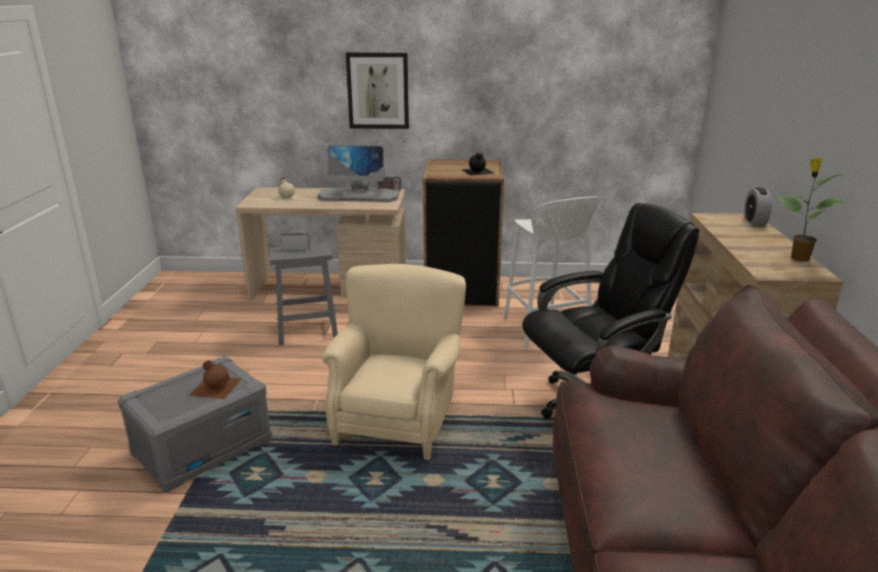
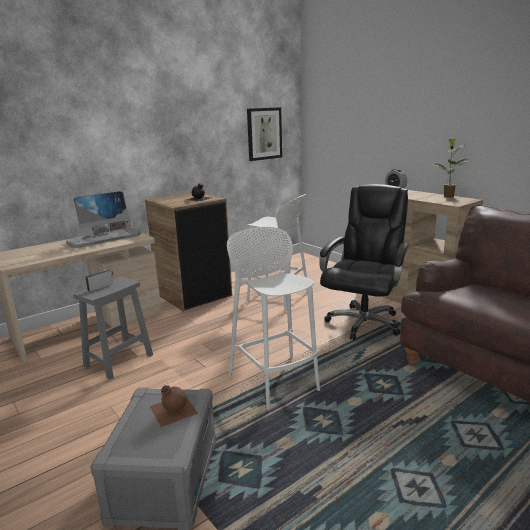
camera: 40 degrees left, 5 degrees down
beige bottle [270,178,304,203] -> none
beige armchair [322,264,466,460] -> white stool [227,227,320,410]
picture [346,52,409,129] -> picture moved to [247,107,282,161]

